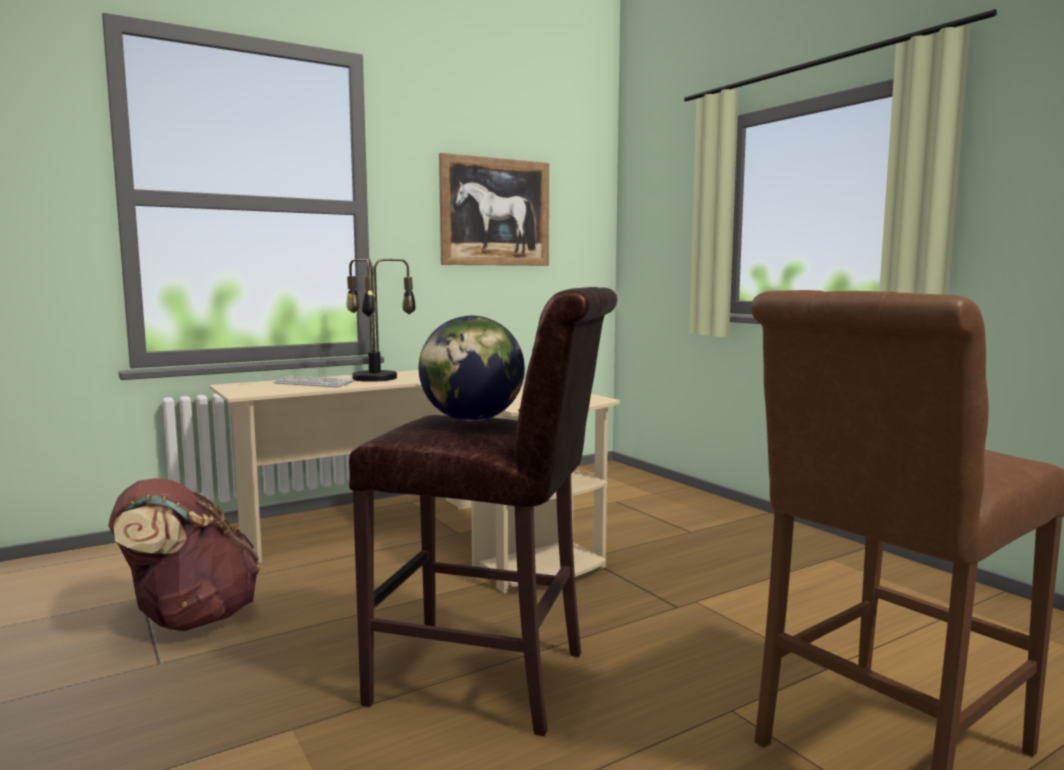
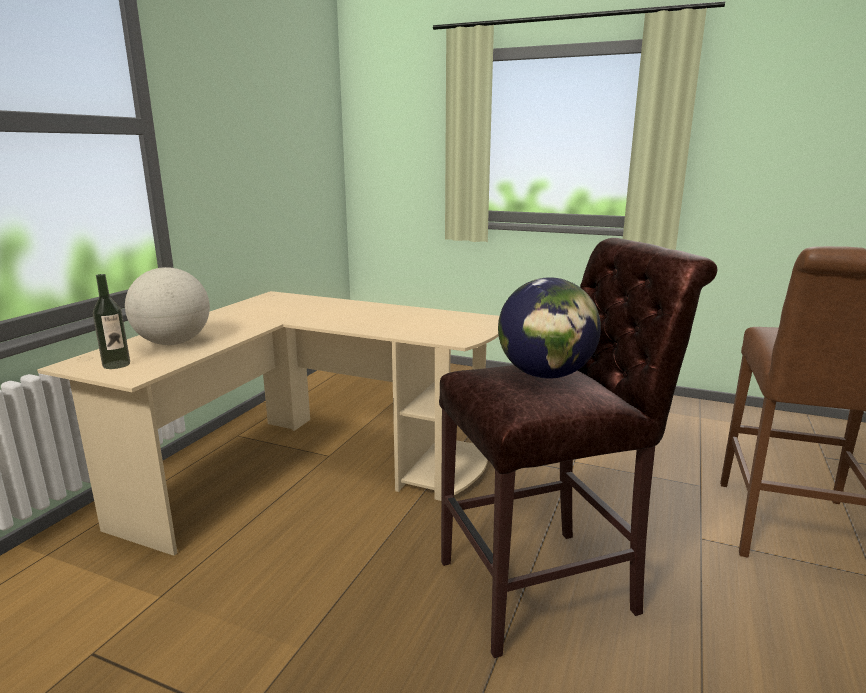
camera: 35 degrees left, 10 degrees up
brown backpack [108,478,260,631] -> none
keyboard [273,376,354,387] -> globe [125,267,210,345]
table lamp [347,258,415,382] -> none
picture [439,153,549,266] -> none
none -> bottle [93,274,130,369]

